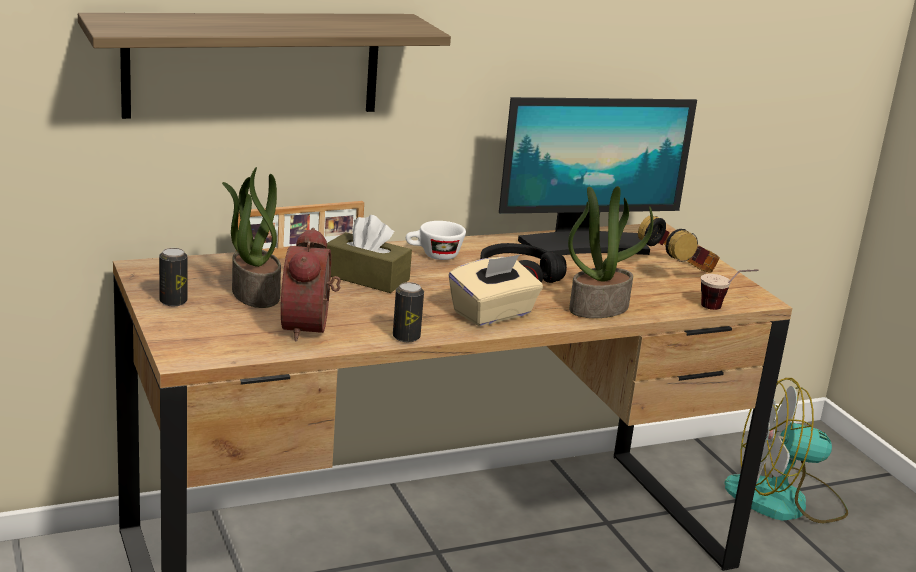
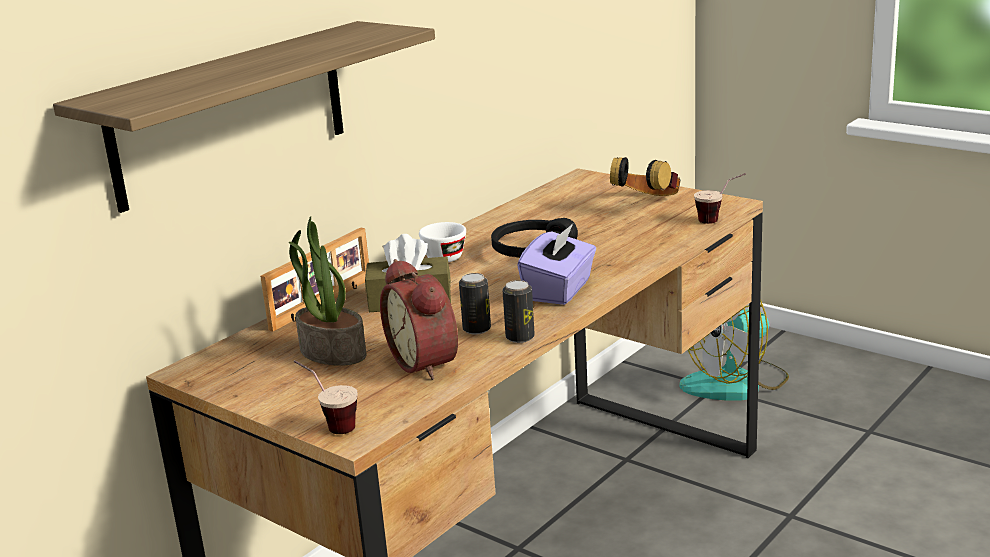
camera: 25 degrees left, 0 degrees up
can [159,248,188,306] -> can moved to [459,273,491,334]
beige tissue box [449,254,543,326] -> purple tissue box [517,224,596,305]
monitor [499,97,697,255] -> none
potted plant [568,186,653,318] -> none
none -> cup [294,360,358,434]

